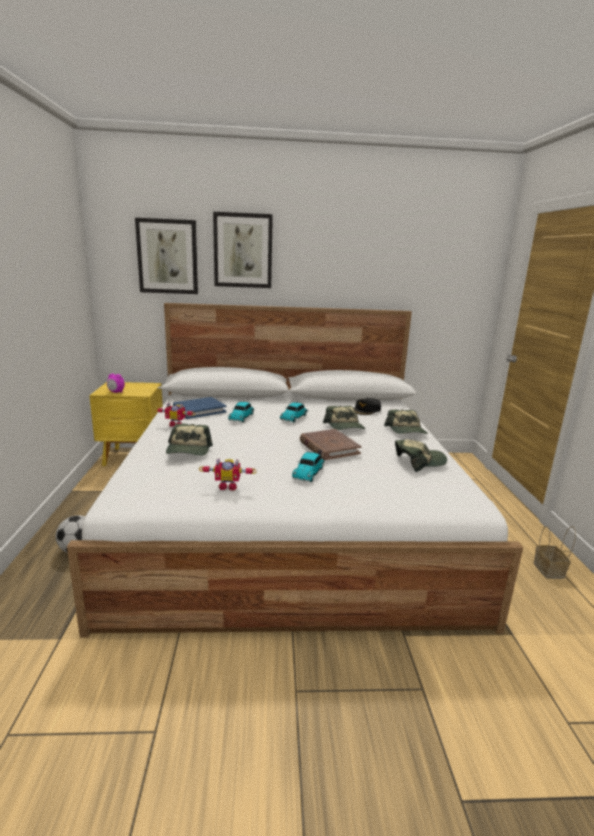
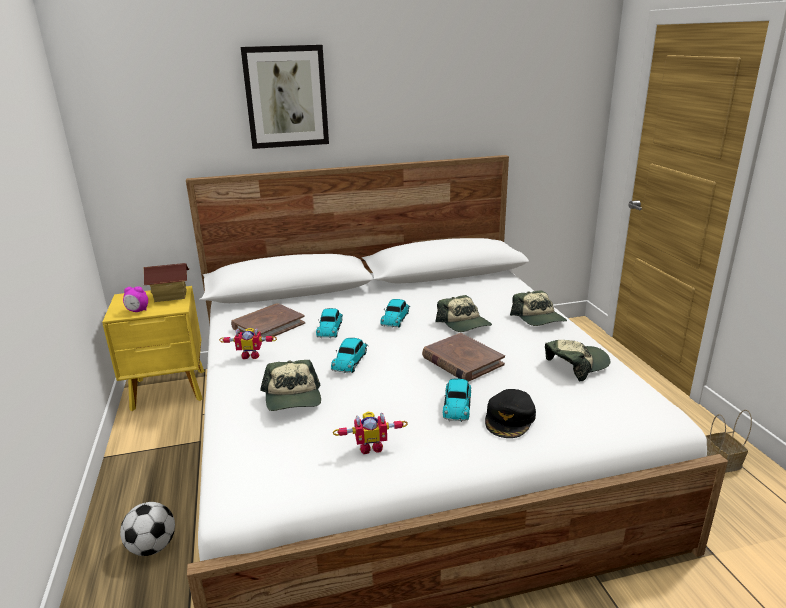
camera: 10 degrees left, 5 degrees up
picture [135,218,198,294] -> none
blue book [173,397,227,419] -> brown book [231,303,305,342]
black cap [354,398,381,415] -> black cap moved to [485,389,536,438]
none -> toy house [144,263,189,302]
none -> toy car [331,338,368,373]

